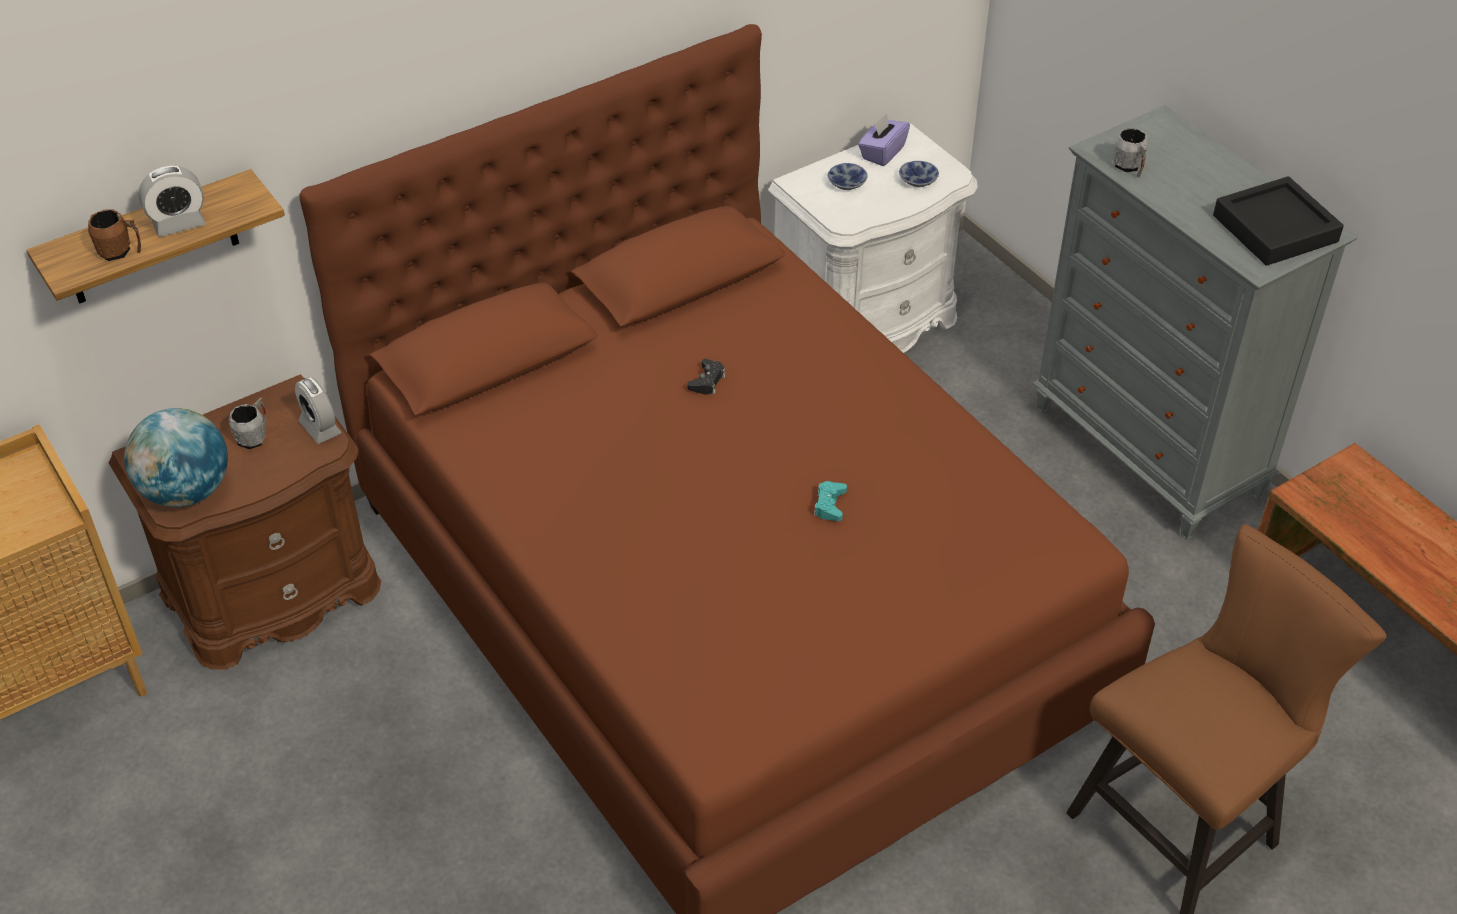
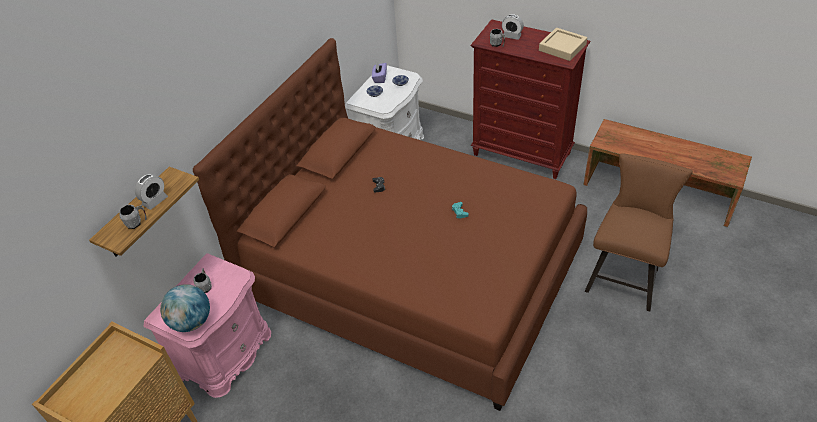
camera: 25 degrees left, 0 degrees up
brown mug [88,209,141,261] -> grey mug [119,205,147,229]
brown nightstand [109,374,381,669] -> pink nightstand [143,253,271,398]
alarm clock [295,377,341,444] -> alarm clock moved to [502,14,524,40]
grey dresser [1032,105,1357,540] -> red dresser [470,19,590,179]
black tray [1213,176,1344,266] -> beige tray [539,28,587,61]

